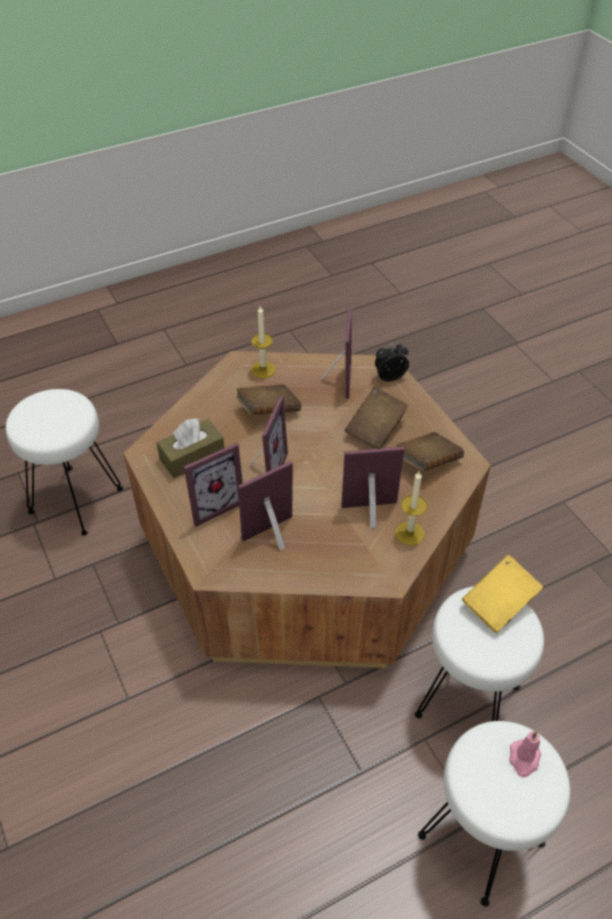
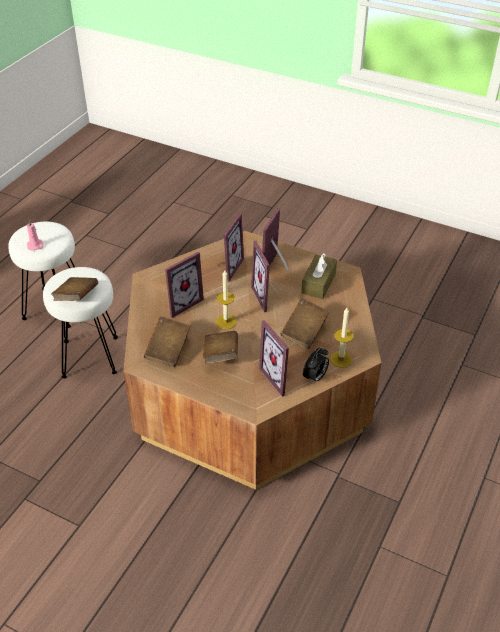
camera: 145 degrees right, 5 degrees down
white stool [6,389,123,536] -> none
alarm clock [375,343,409,381] -> alarm clock moved to [303,347,329,384]
candle [395,472,427,546] -> candle moved to [216,270,237,329]
yellow book [462,555,543,633] -> brown book [51,277,98,301]

